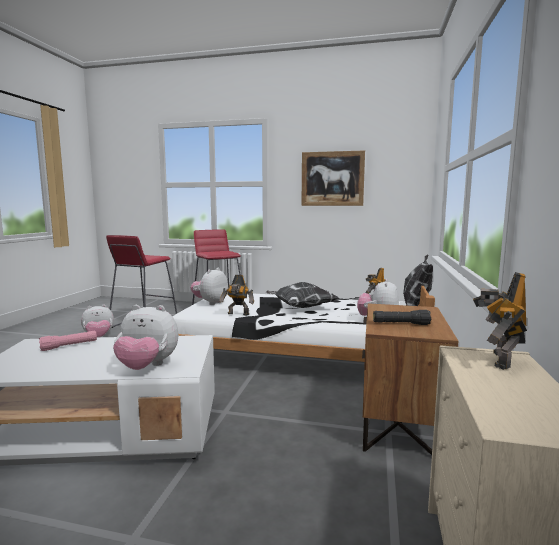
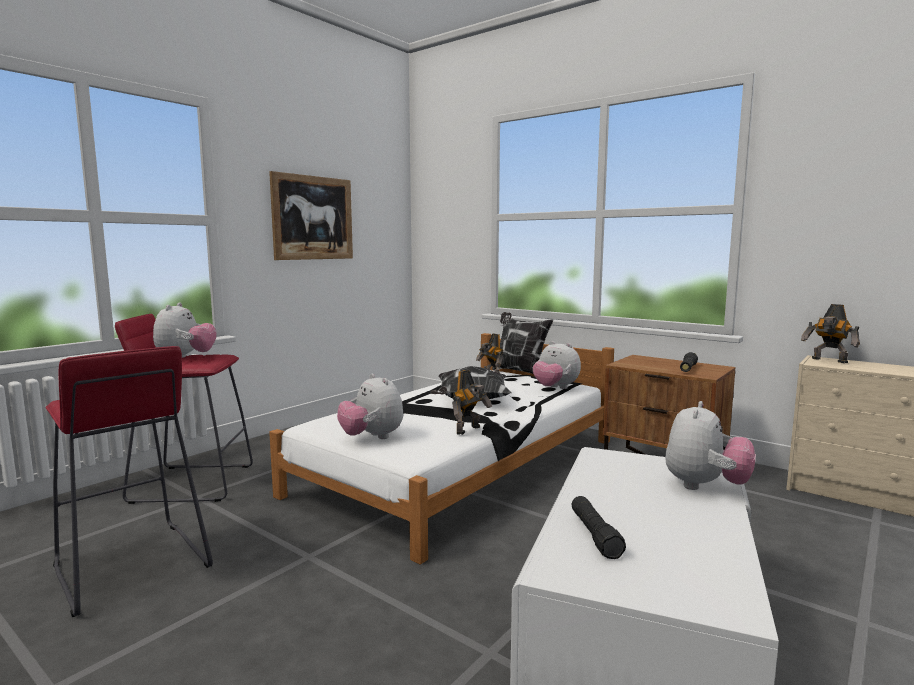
camera: 65 degrees left, 0 degrees up
pink flashlight [39,331,97,351] -> black flashlight [571,496,626,559]
plush toy [81,304,114,337] -> plush toy moved to [153,303,217,358]

